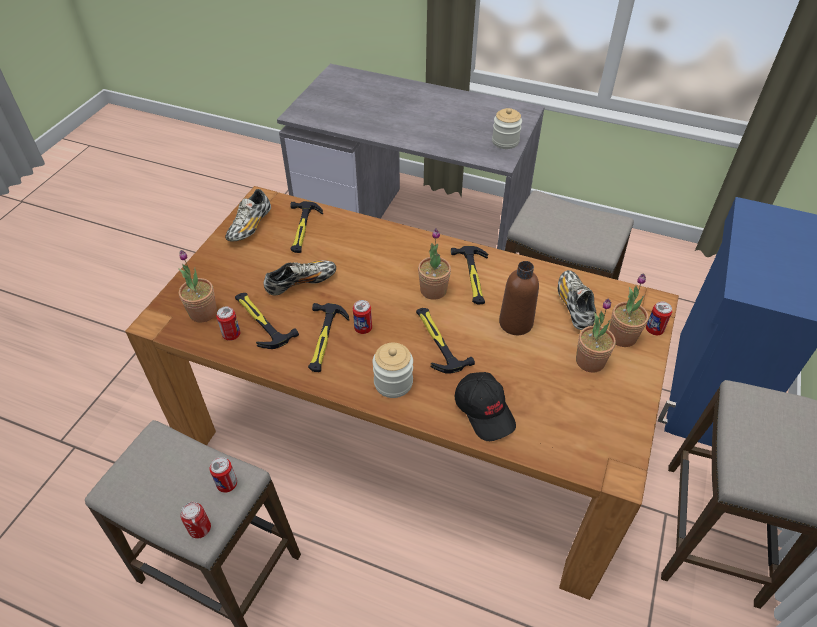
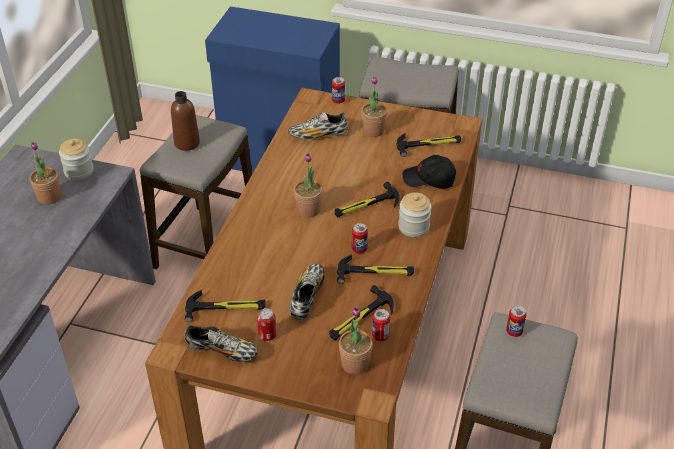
camera: 95 degrees left, 5 degrees down
can [180,502,211,539] -> can moved to [257,308,276,341]
shoe [264,260,336,295] -> shoe turned 45 degrees clockwise [290,264,325,320]
hammer [451,246,488,305] -> hammer moved to [397,133,461,157]
black cap [455,372,516,441] -> black cap turned 135 degrees counterclockwise [402,155,456,189]
brown bottle [499,261,539,335] -> brown bottle moved to [171,91,200,151]
potted plant [609,273,648,347] -> potted plant moved to [30,142,61,205]

